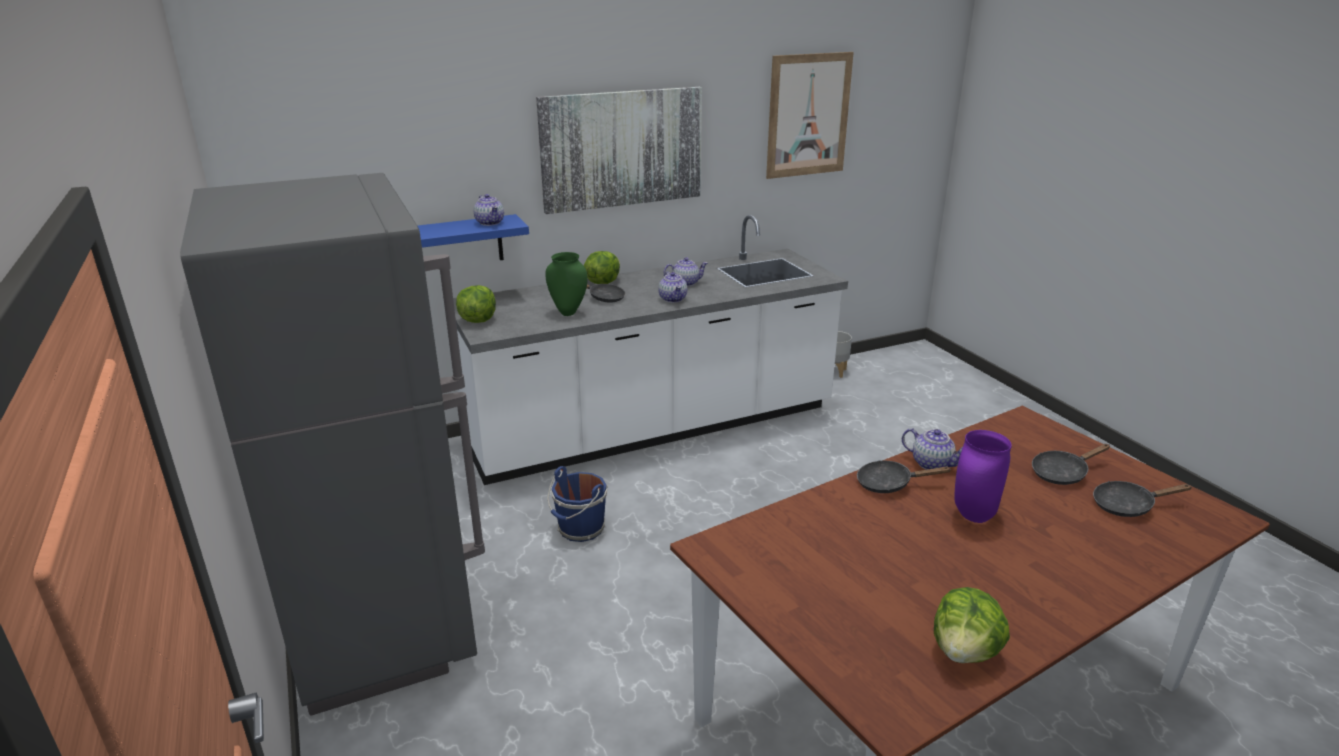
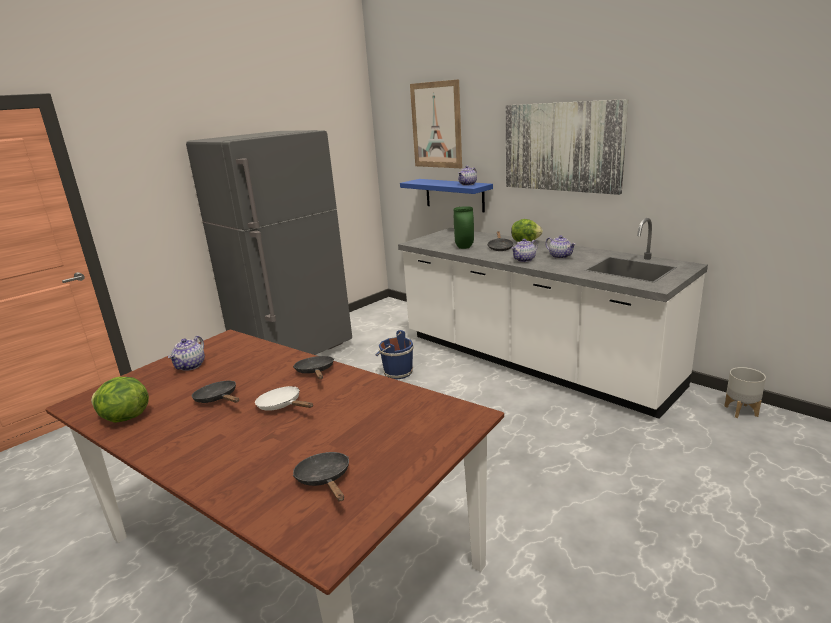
camera: 70 degrees right, 5 degrees down
lettuce [456,285,496,323] -> none
picture [766,52,854,179] -> picture moved to [410,79,462,168]
teapot [902,428,963,470] -> teapot moved to [168,336,205,371]
purple vase [954,430,1012,523] -> white frying pan [255,386,313,411]
black frying pan [1032,444,1110,485] -> black frying pan moved to [192,381,239,403]

